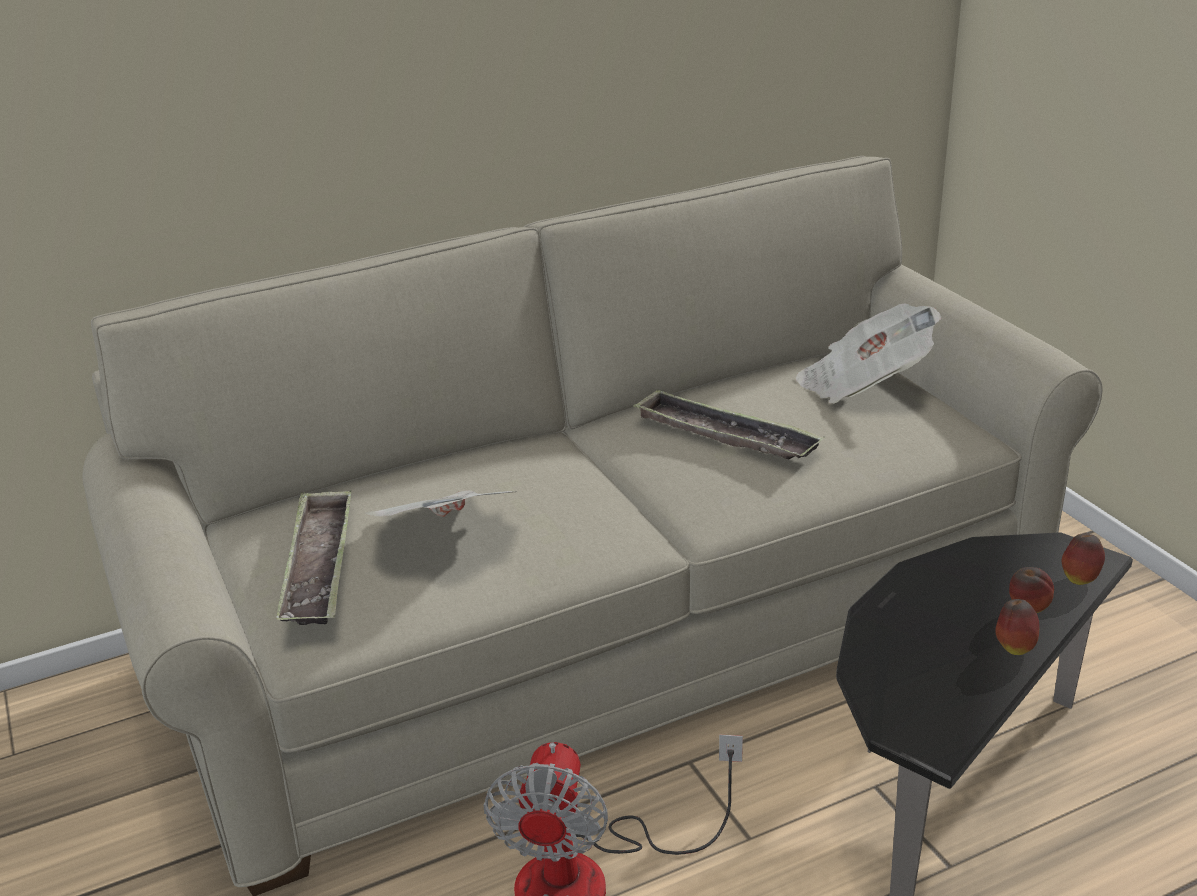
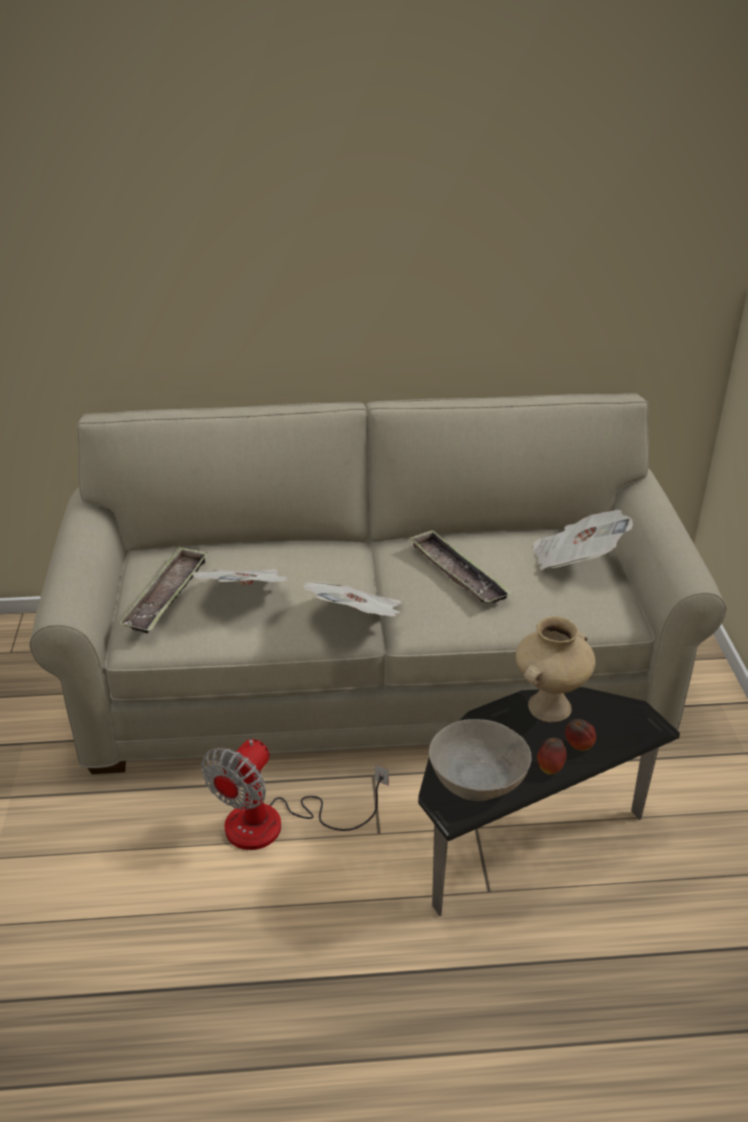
camera: 20 degrees right, 5 degrees up
apple [1062,534,1105,585] -> none
none -> newspaper [303,581,401,617]
none -> grey bowl [429,719,531,801]
none -> beige vase [516,616,595,722]

